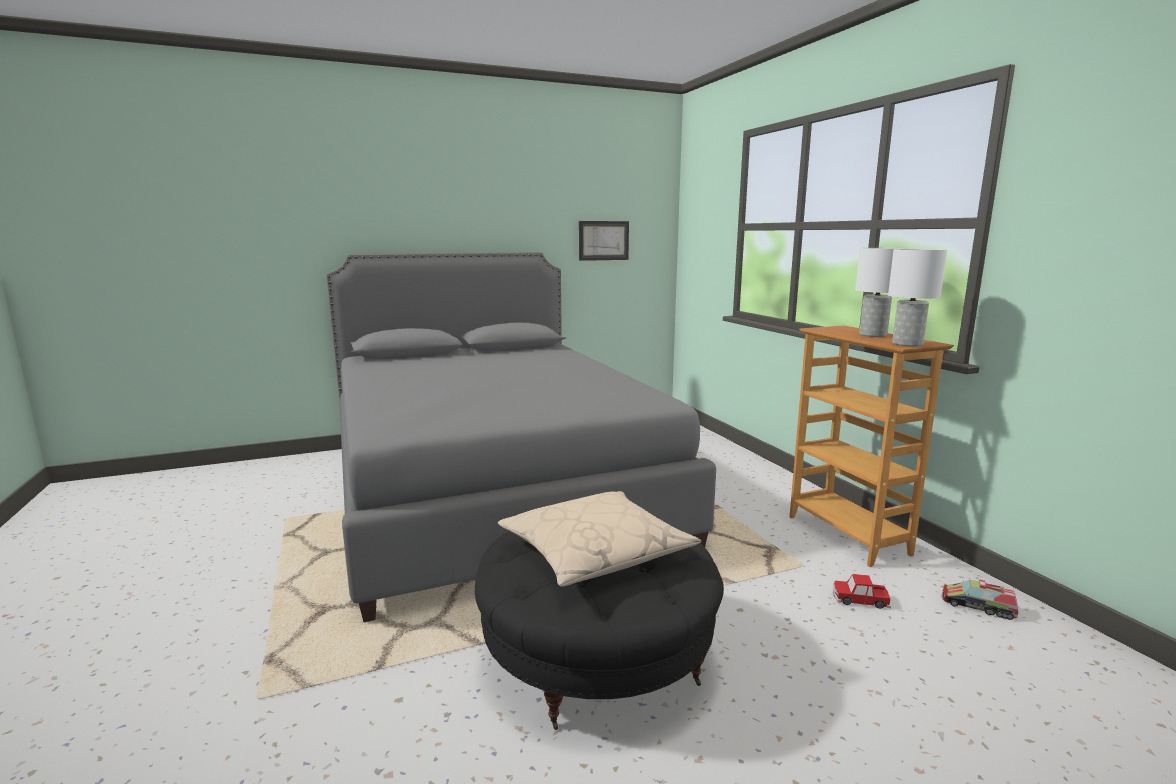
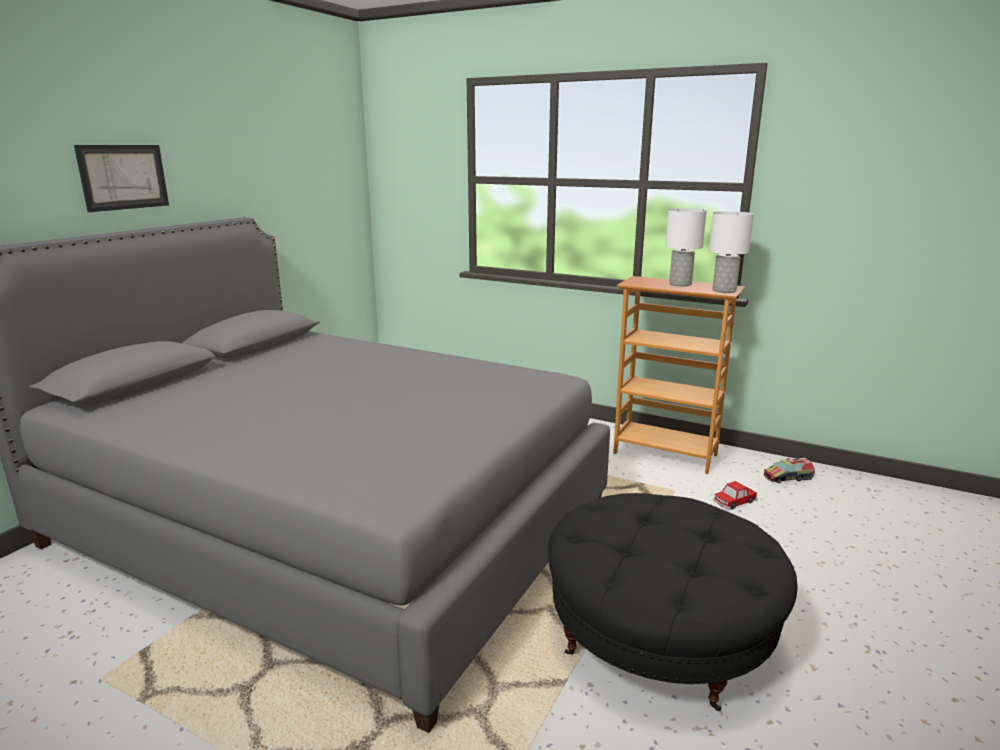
camera: 40 degrees left, 5 degrees up
beige pillow [498,491,701,586] -> none
picture [579,221,629,261] -> picture moved to [74,145,169,212]

